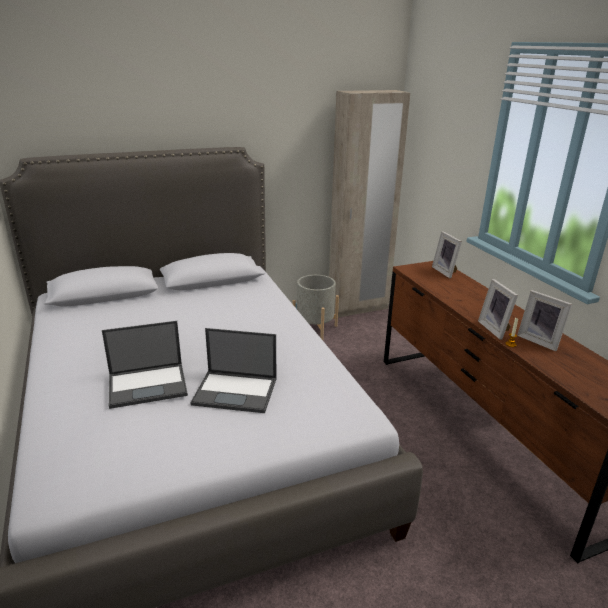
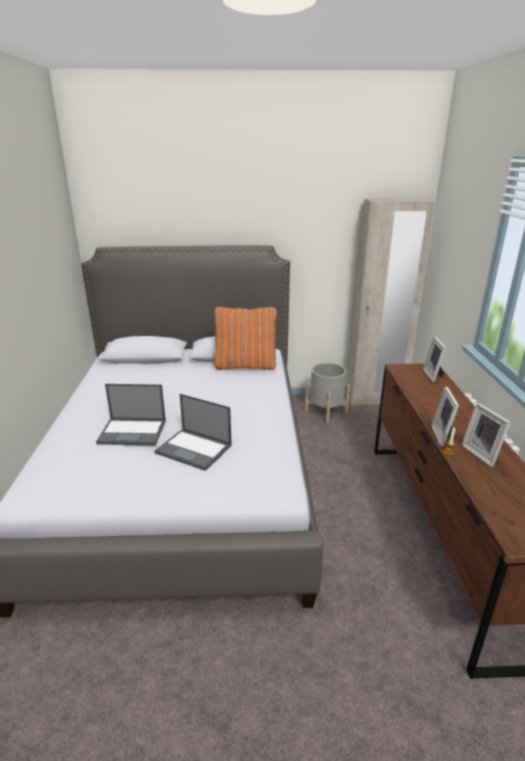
camera: 20 degrees right, 0 degrees up
none -> orange pillow [214,307,277,370]

